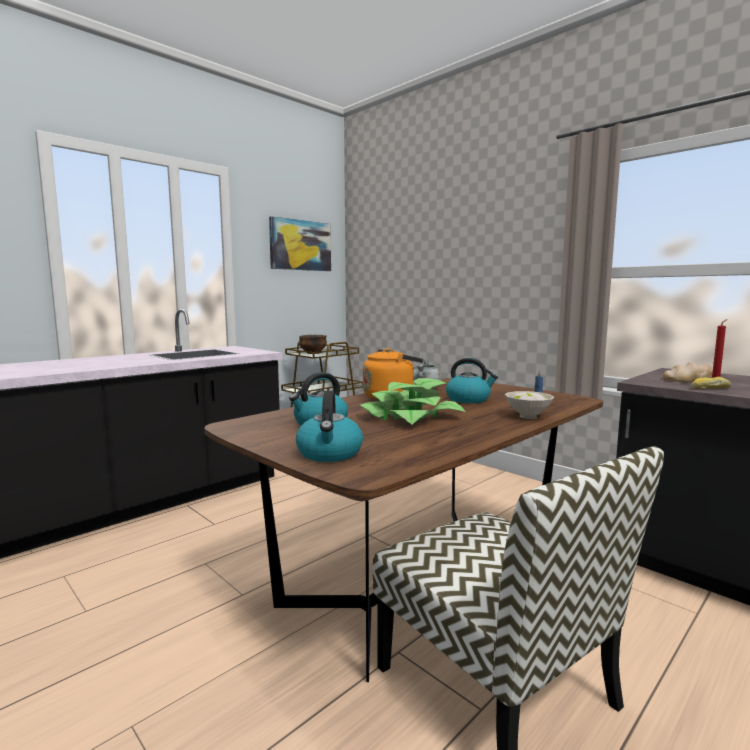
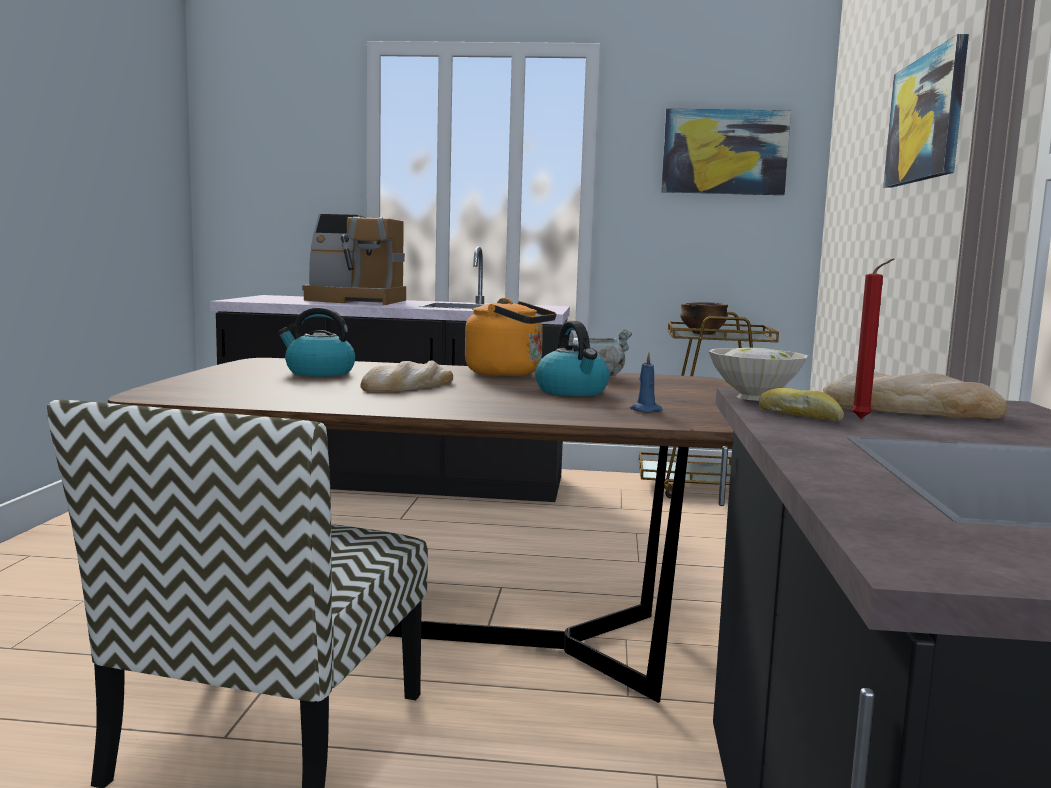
camera: 50 degrees right, 0 degrees up
kettle [296,390,363,462] -> none
potted plant [360,378,465,424] -> bread [361,360,453,392]
white bowl [505,391,554,419] -> white bowl moved to [708,348,808,401]
none -> coffee machine [302,214,406,305]
none -> picture [883,34,969,188]

